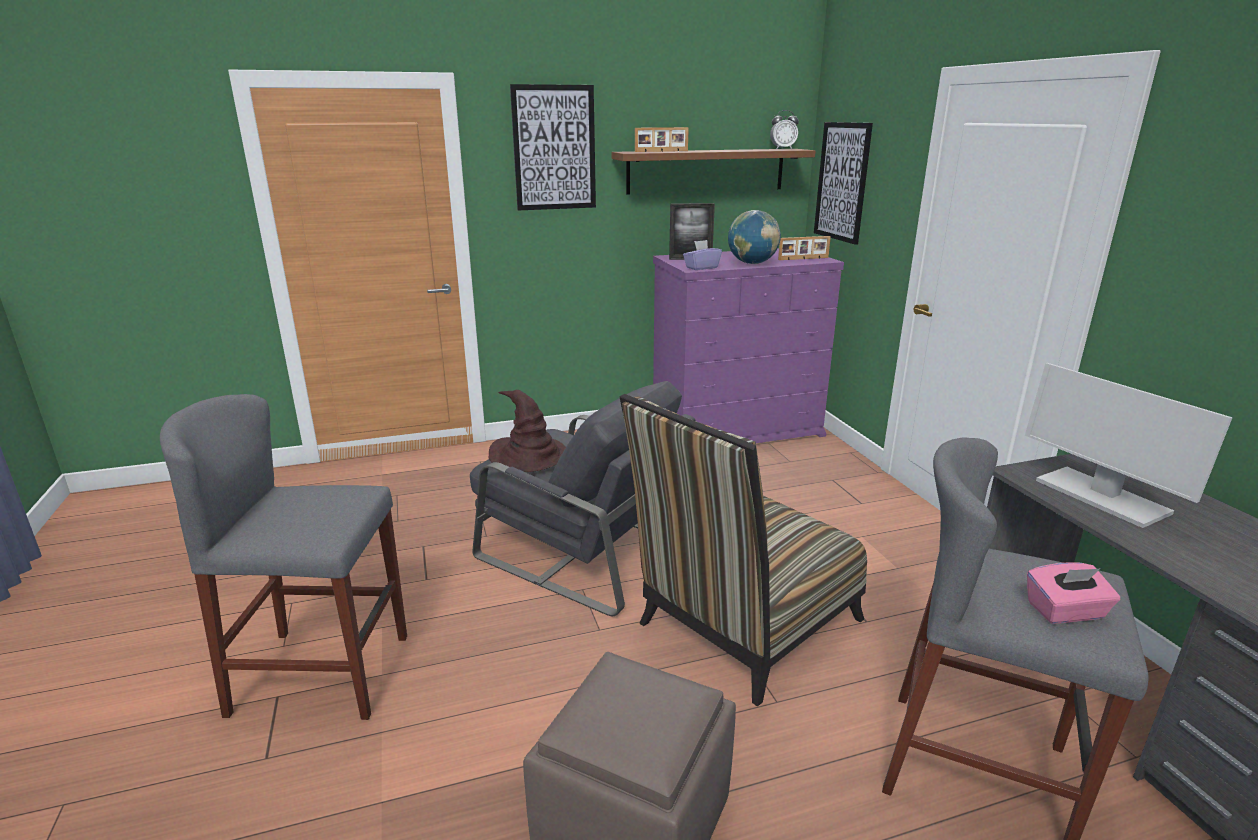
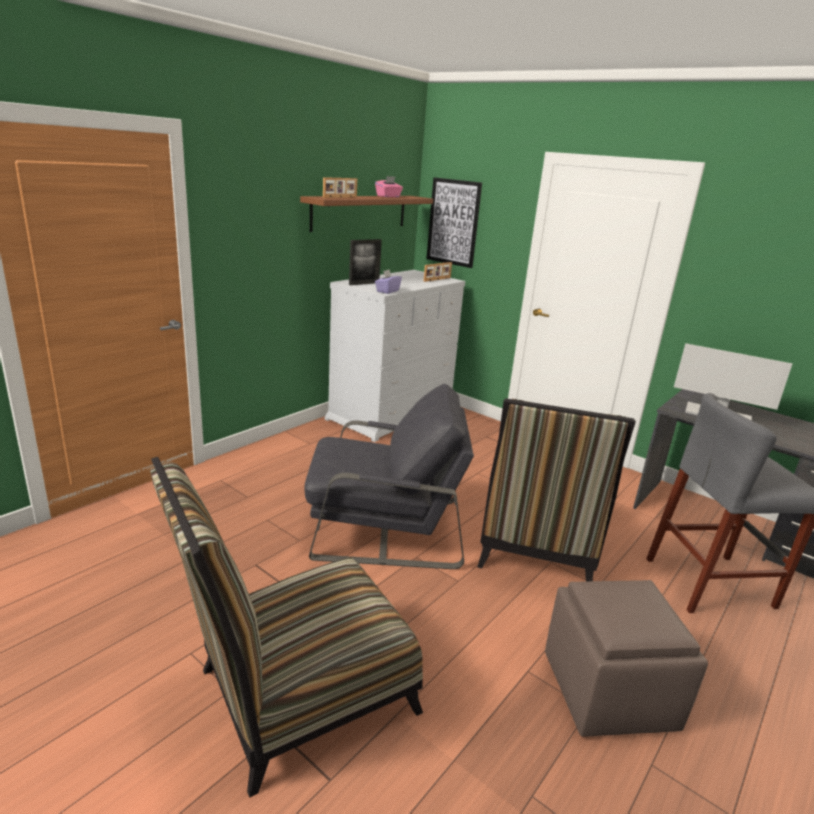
camera: 35 degrees left, 0 degrees up
grey stool [160,394,407,720] -> chair [149,457,423,797]
brown hat [489,390,566,472] -> none
picture [510,84,596,211] -> none
purple dresser [653,248,844,443] -> white dresser [324,270,465,442]
globe [728,210,781,264] -> none
alarm clock [770,110,799,149] -> none
pink tissue box [1027,562,1120,624] -> pink tissue box moved to [375,176,403,197]

